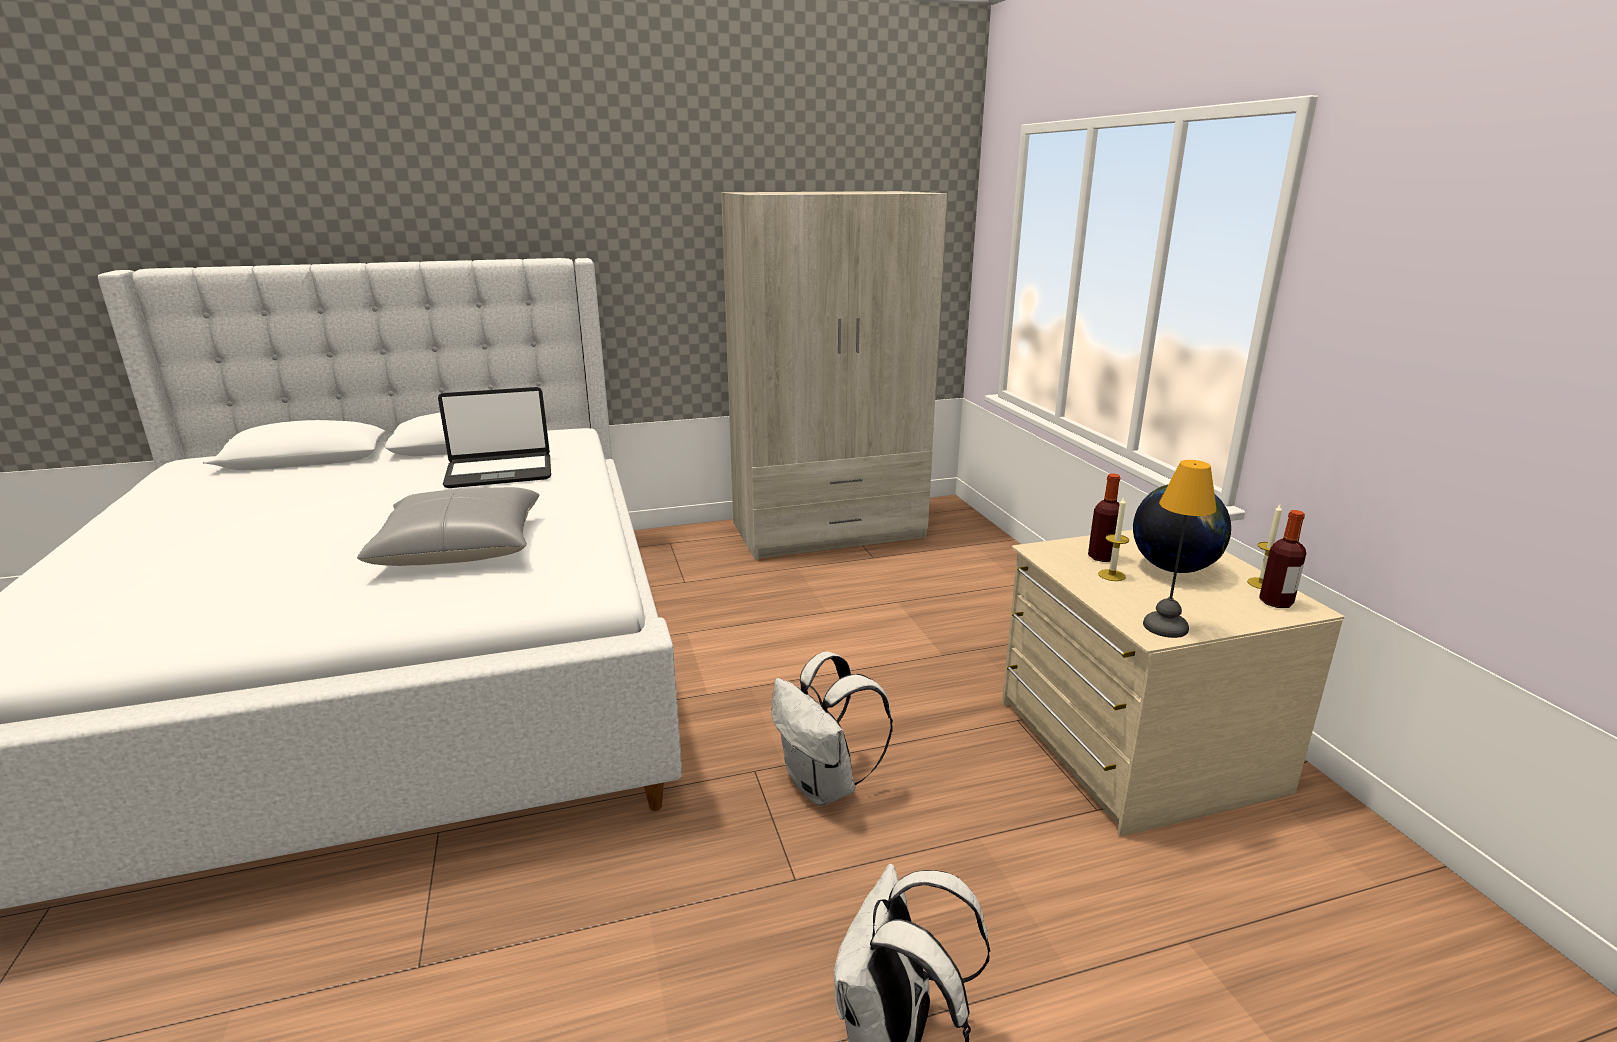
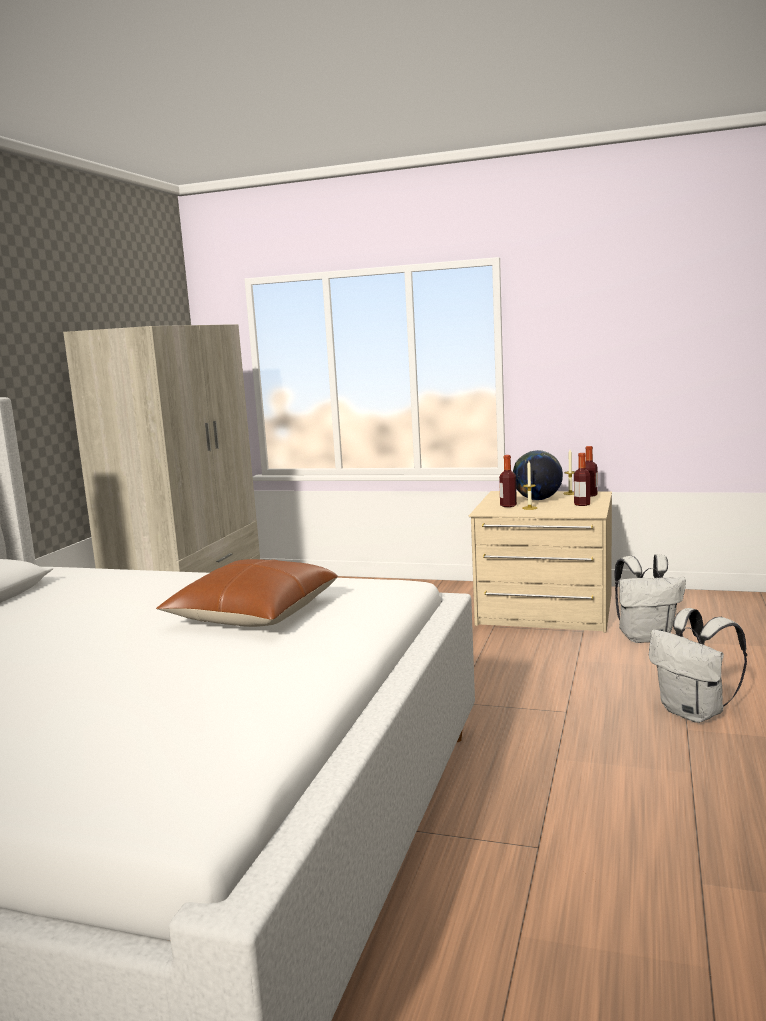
camera: 55 degrees left, 10 degrees down
grey pillow [357,487,540,566] -> brown pillow [156,559,338,627]
laptop [438,387,551,488] -> none
white backpack [772,651,893,806] -> white backpack moved to [614,554,686,643]
table lamp [1143,460,1217,638] -> none
none -> bottle [574,453,590,506]

